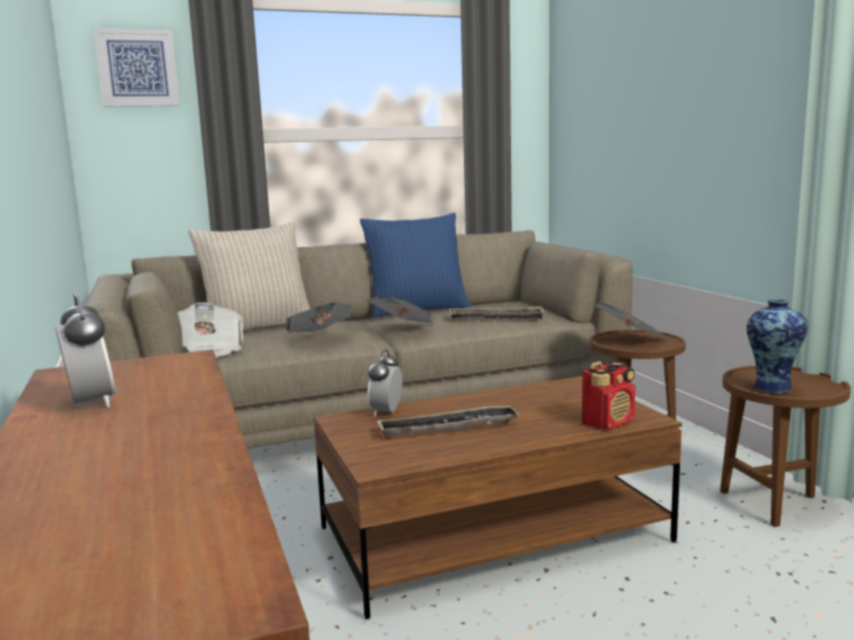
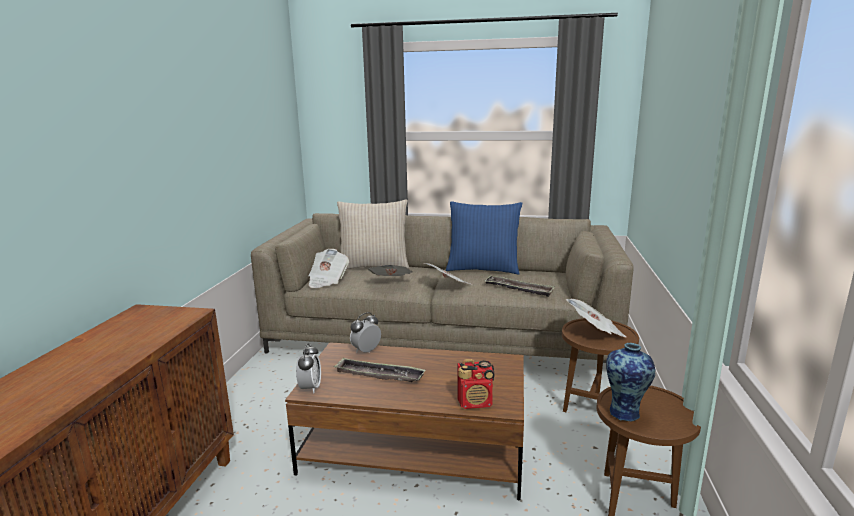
camera: 30 degrees right, 5 degrees up
alarm clock [55,293,116,408] -> alarm clock moved to [296,344,321,393]
picture [93,28,180,106] -> none

